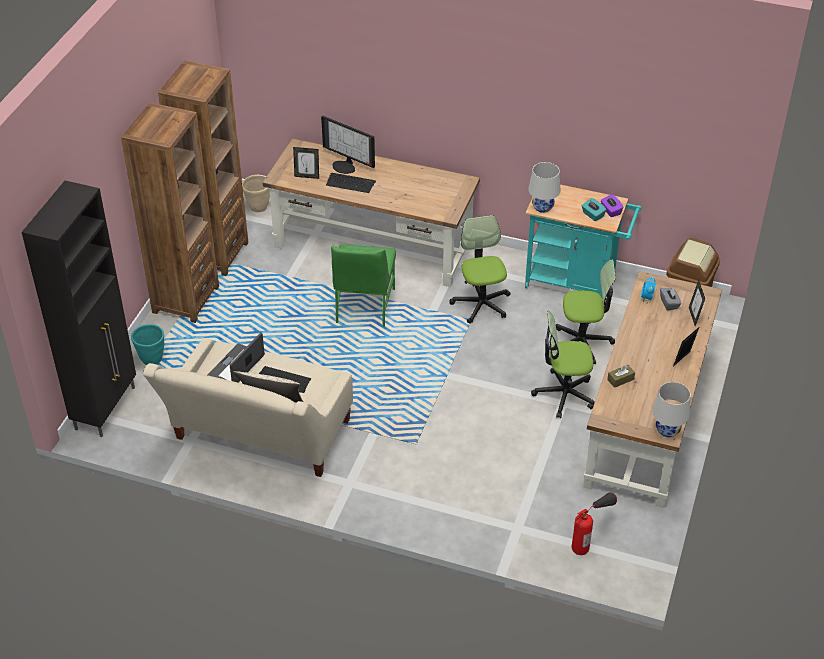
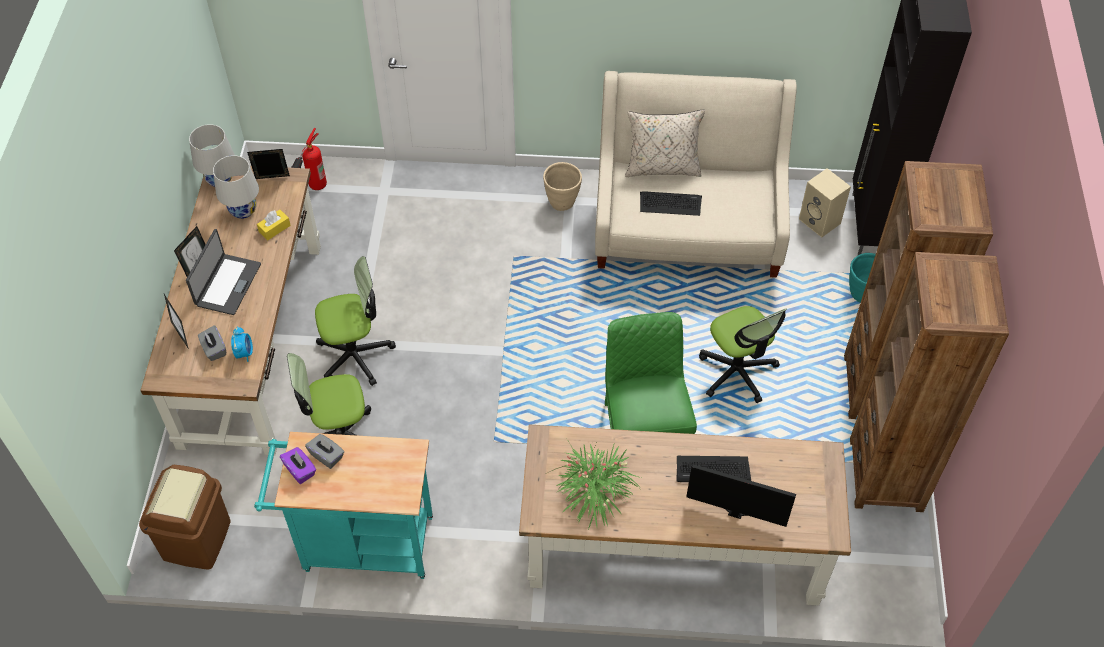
camera: 165 degrees right, 10 degrees up
laptop [208,332,265,382] -> laptop moved to [186,229,261,315]
beige planter [242,175,270,212] -> beige planter moved to [543,162,582,211]
picture frame [293,147,319,179] -> picture frame moved to [247,149,290,179]
office chair [449,215,511,324] -> office chair moved to [699,306,787,403]
white table lamp [528,162,560,213] -> white table lamp moved to [213,155,259,219]
turquoise tissue box [582,198,607,221] -> grey tissue box [305,434,345,469]
brown tissue box [607,365,635,388] -> yellow tissue box [257,209,291,240]
none -> potted plant [552,441,641,530]
none -> beige speaker [799,168,851,238]

